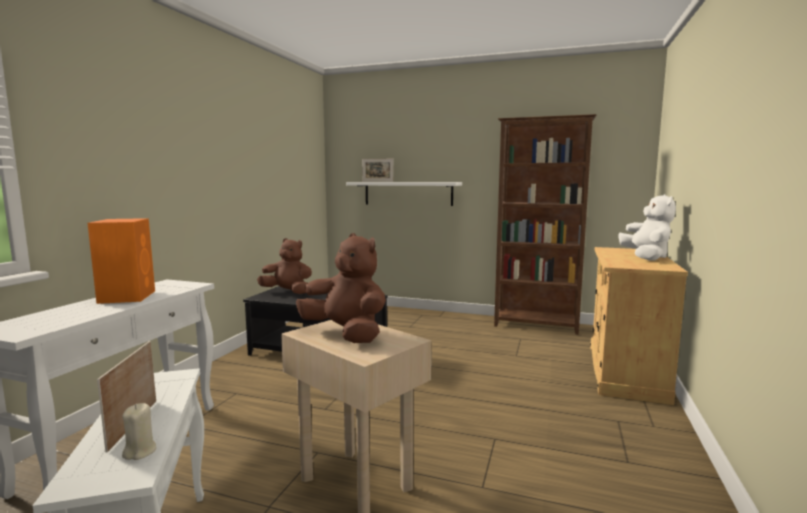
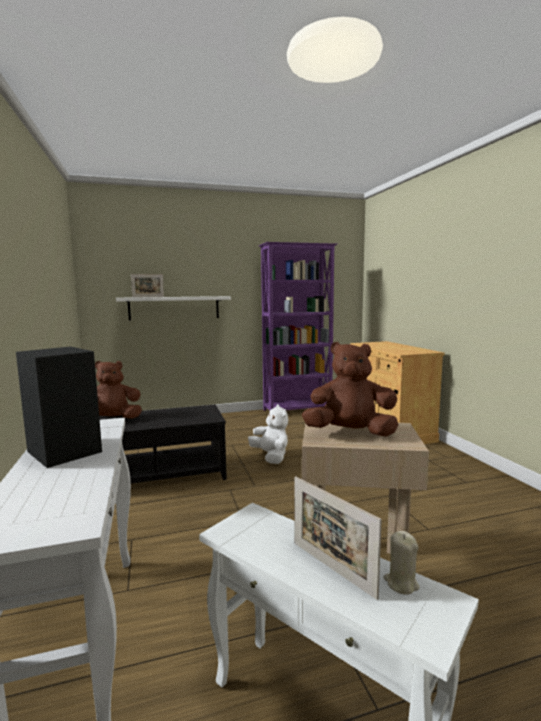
camera: 35 degrees left, 0 degrees up
orange speaker [88,218,155,304] -> black speaker [16,347,102,468]
brown bookcase [494,114,597,335] -> purple bookcase [259,242,337,411]
white plush toy [619,194,676,261] -> white plush toy moved to [248,404,288,464]

